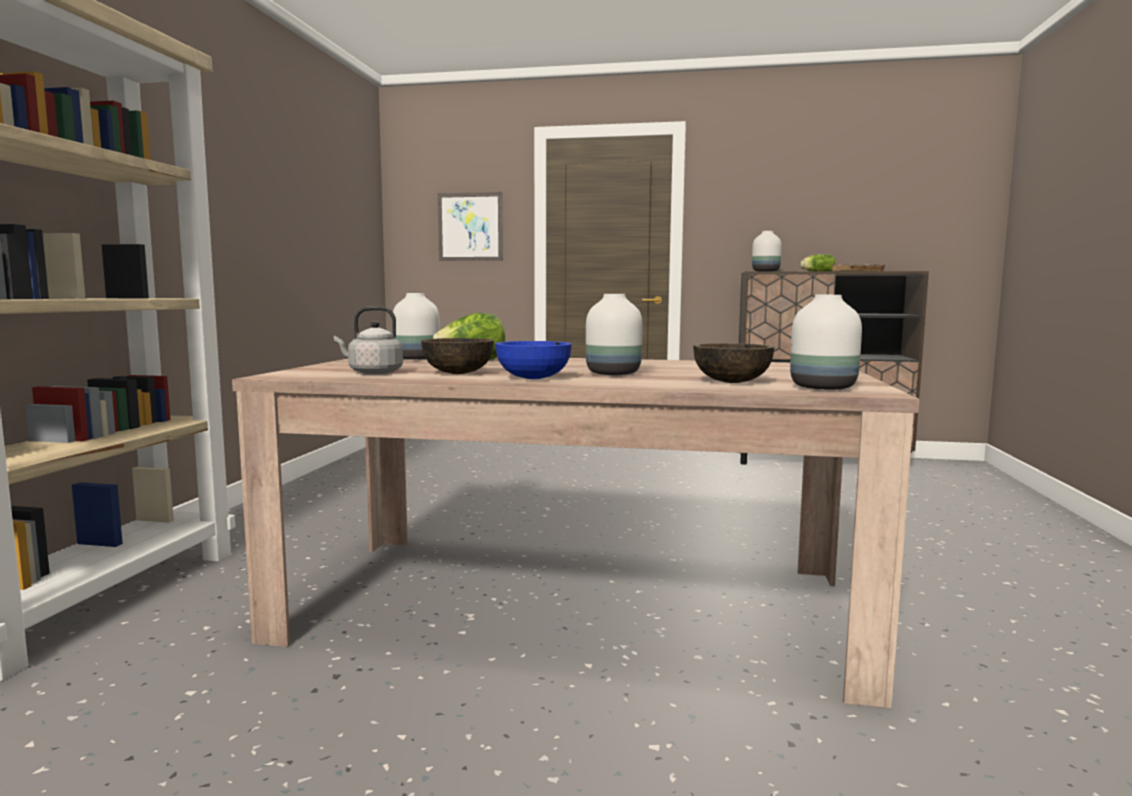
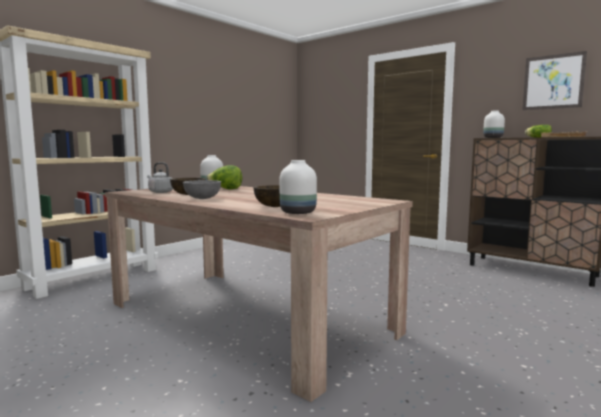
camera: 30 degrees right, 0 degrees up
picture [437,192,503,261] -> picture moved to [523,51,587,110]
blue bowl [495,341,572,379] -> grey bowl [183,180,221,199]
white vase [586,294,643,375] -> none

